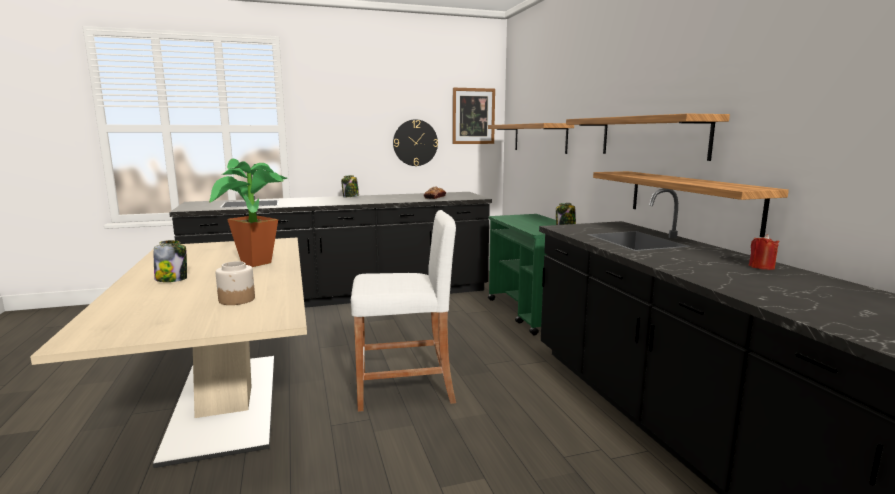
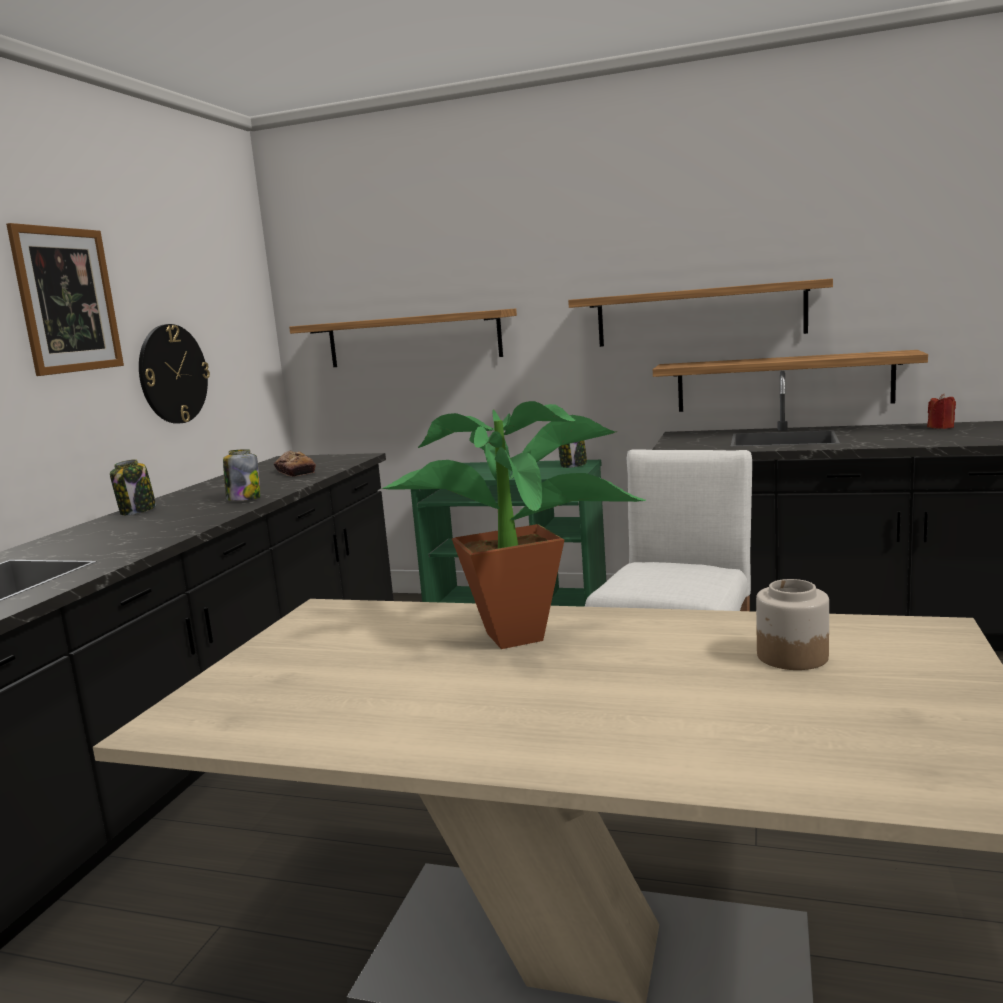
camera: 55 degrees left, 0 degrees up
jar [154,240,187,282] -> jar moved to [223,449,261,501]
picture [453,88,495,144] -> picture moved to [6,223,124,376]

